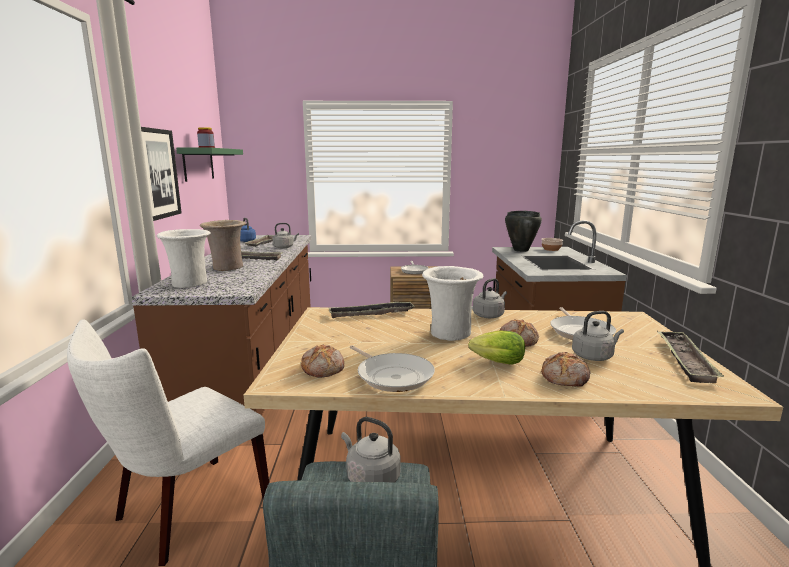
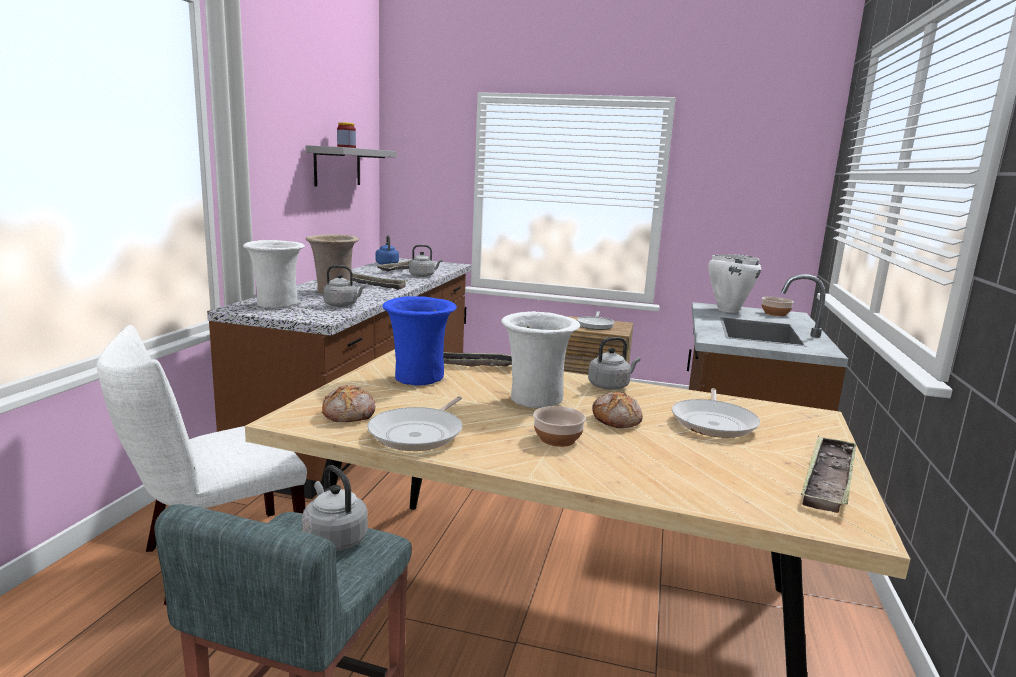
camera: 15 degrees right, 0 degrees up
picture [141,127,182,221] -> none
green shelf [176,148,243,182] -> grey shelf [306,145,397,186]
frying pan [350,345,435,392] -> frying pan turned 45 degrees clockwise [367,396,462,451]
lettuce [468,330,525,365] -> bowl [533,406,586,447]
black cooking pot [505,211,542,252] -> white cooking pot [708,254,761,313]
bread [541,352,591,386] -> none
grey kettle [572,311,624,361] -> grey kettle moved to [323,265,366,307]
none -> blue vase [382,296,457,385]

